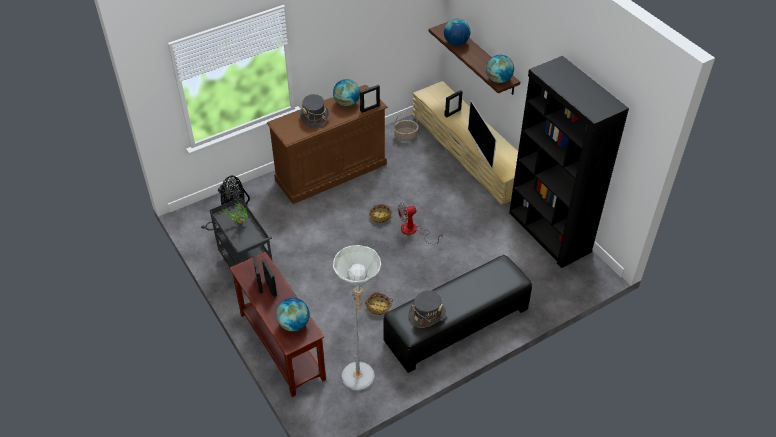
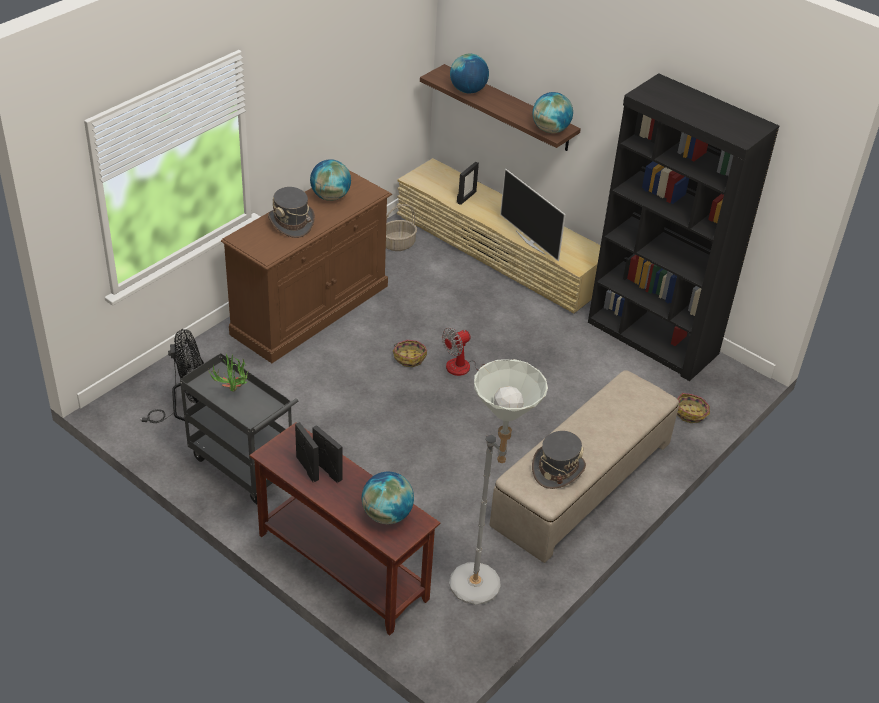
camera: 20 degrees left, 5 degrees down
picture frame [360,85,380,113] -> none
basket [365,292,393,315] -> basket moved to [677,393,710,423]
black bench [383,255,532,373] -> beige bench [490,370,679,563]

